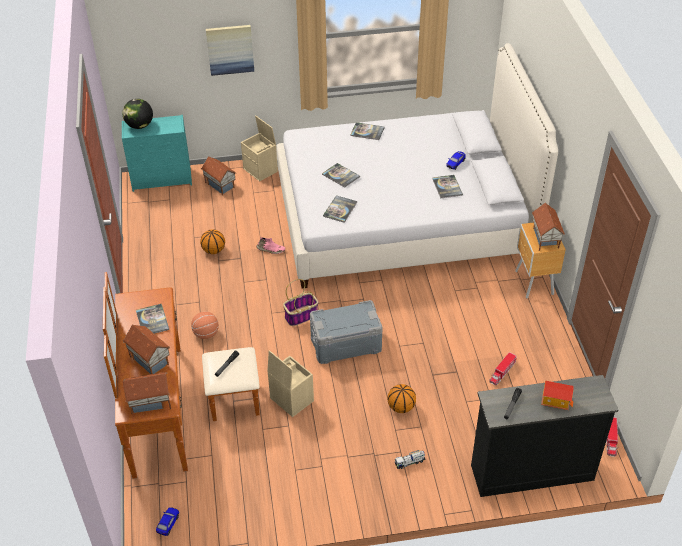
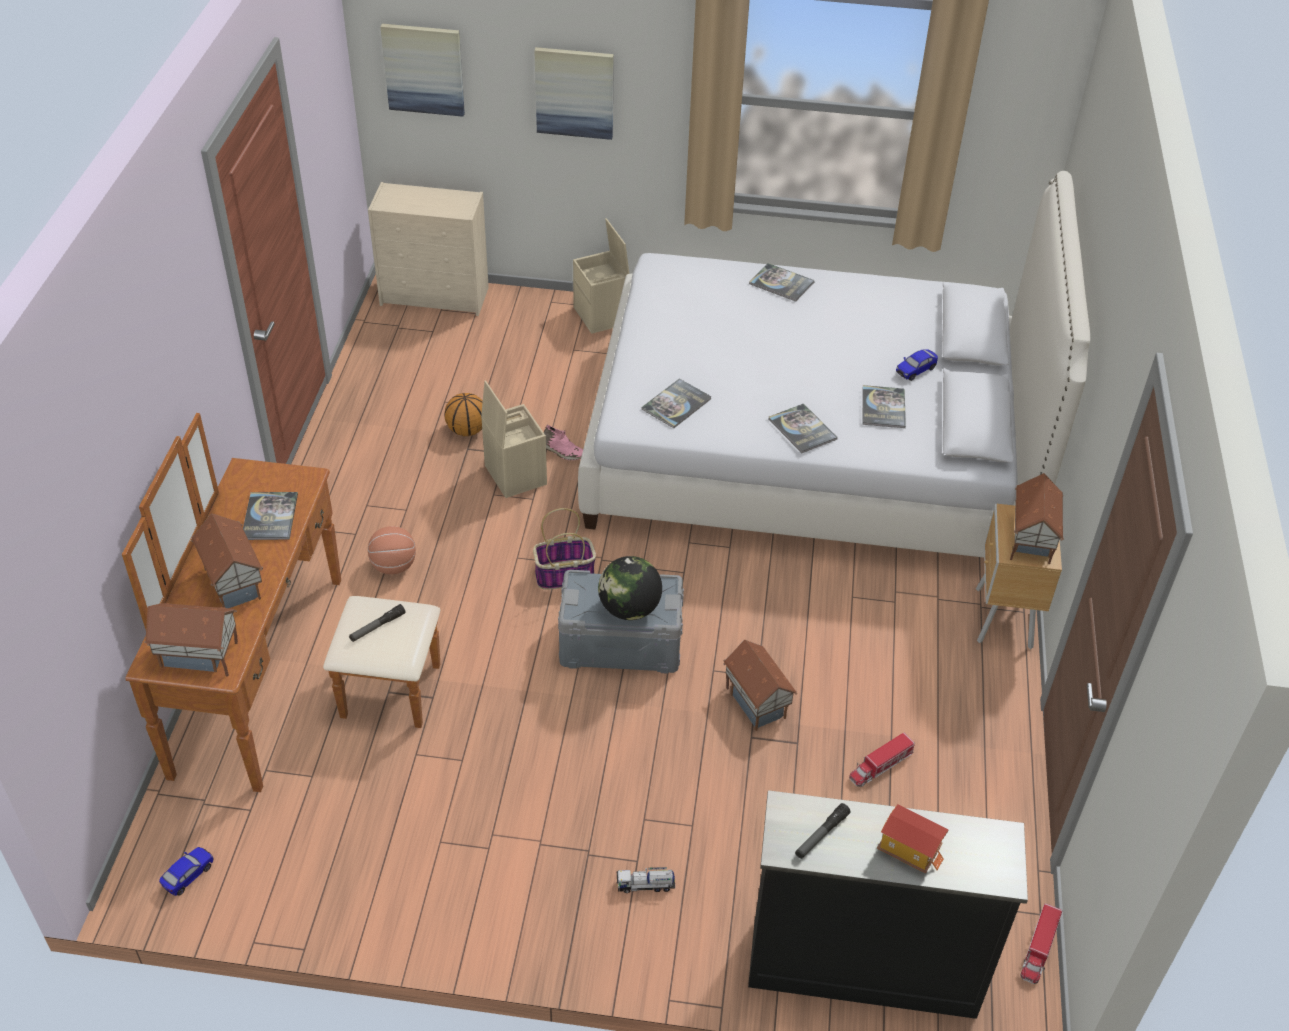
camera: 15 degrees right, 0 degrees up
globe [122,99,153,129] -> globe moved to [598,556,662,620]
turquoise dresser [122,115,192,192] -> beige dresser [368,182,489,316]
toy house [201,156,236,195] -> toy house moved to [723,640,797,731]
beige storage box [268,350,314,417] -> beige storage box moved to [481,381,547,498]
book [322,163,360,188] -> book moved to [769,404,838,453]
basketball [388,384,416,413] -> none
none -> picture [380,24,465,117]

